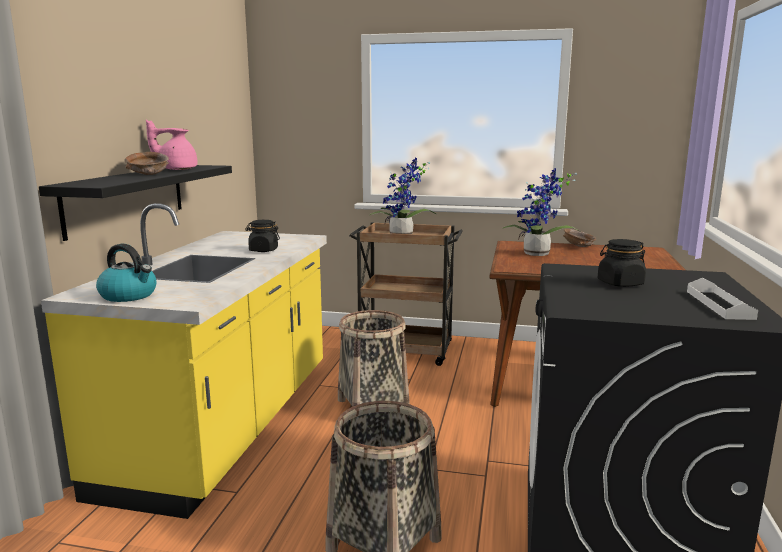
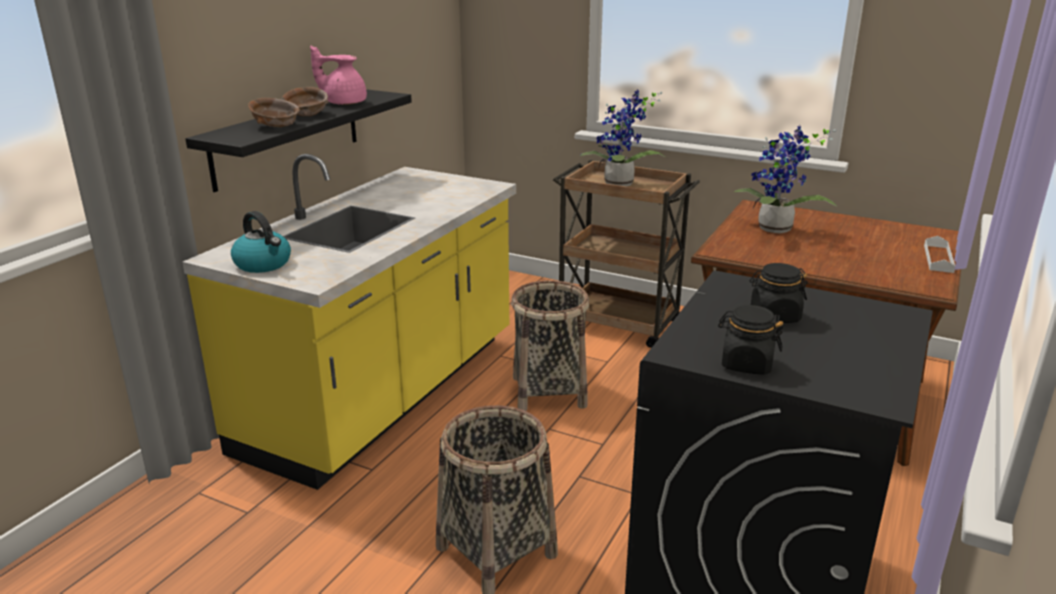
camera: 15 degrees right, 10 degrees up
black jar [245,220,280,252] -> black jar moved to [718,305,783,375]
brown bowl [563,229,596,247] -> brown bowl moved to [248,98,300,127]
white tray [687,278,758,320] -> white tray moved to [924,236,955,273]

